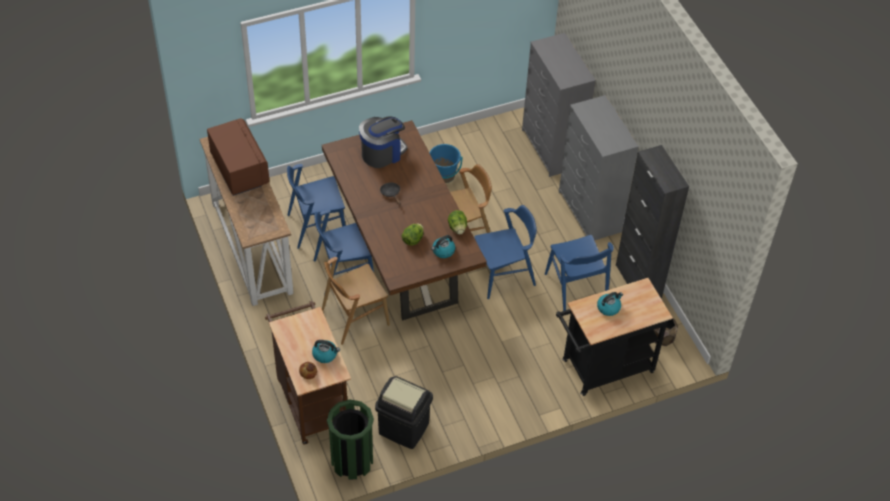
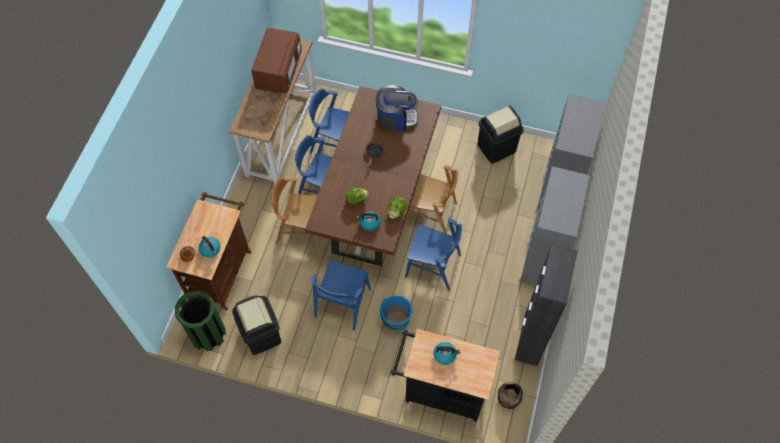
camera: 40 degrees right, 10 degrees up
blue bucket [429,144,463,183] -> blue bucket moved to [380,295,413,331]
blue chair [545,235,614,311] -> blue chair moved to [311,260,371,330]
none -> black trash can [478,105,524,164]

